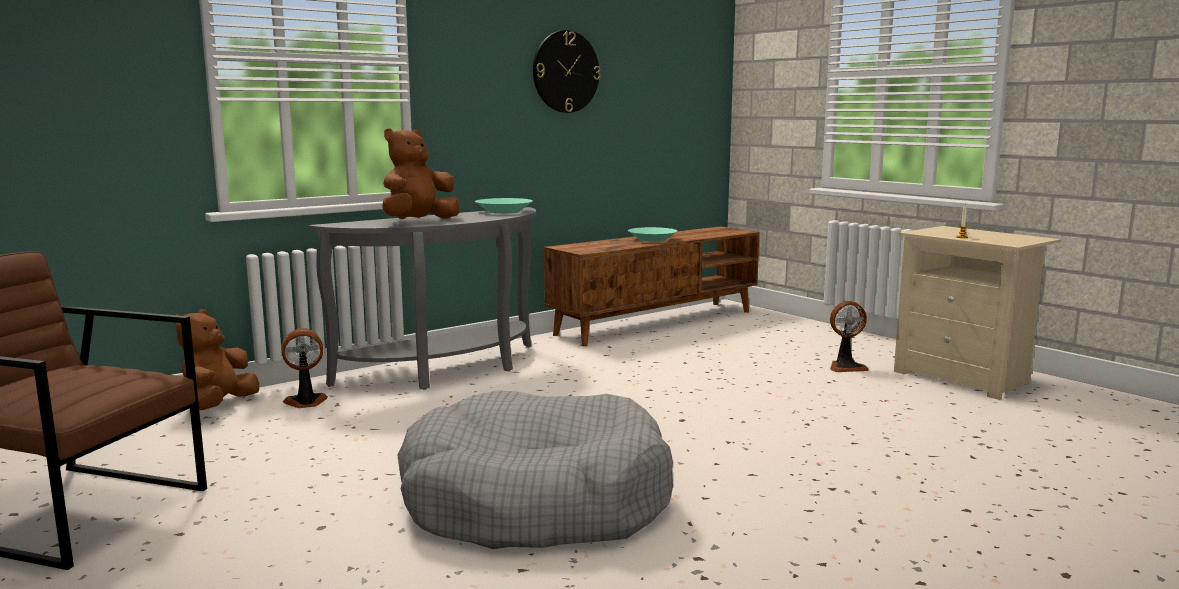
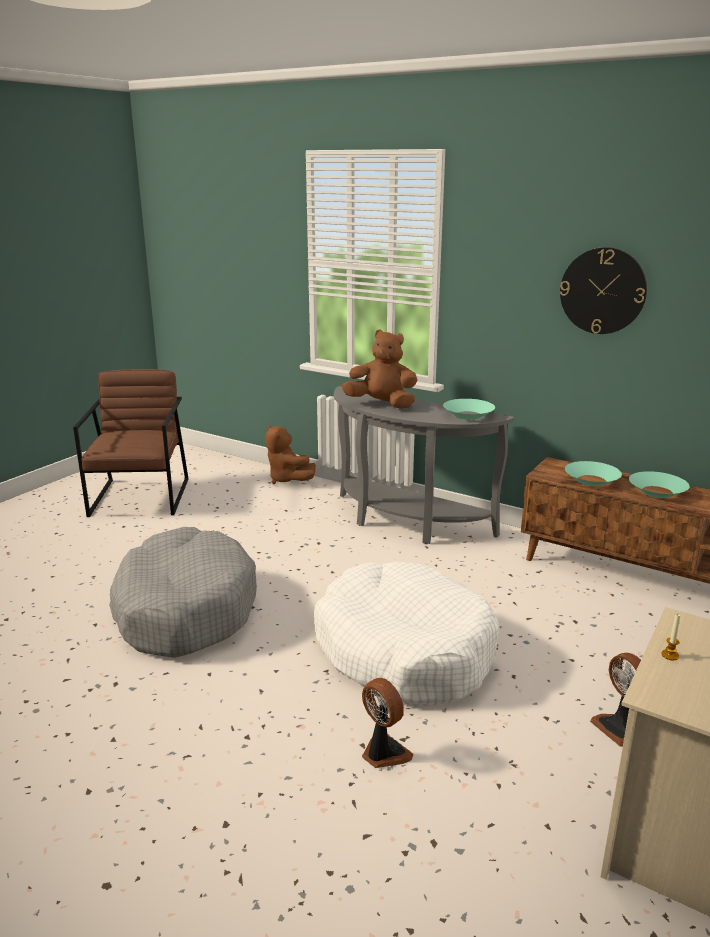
camera: 70 degrees right, 10 degrees up
brown plush toy [174,309,259,410] -> brown plush toy turned 120 degrees counterclockwise [265,425,316,484]
fan [281,328,328,408] -> fan moved to [362,678,413,768]
none -> white dog bed [314,561,500,706]
none -> turquoise bowl [565,461,622,486]

